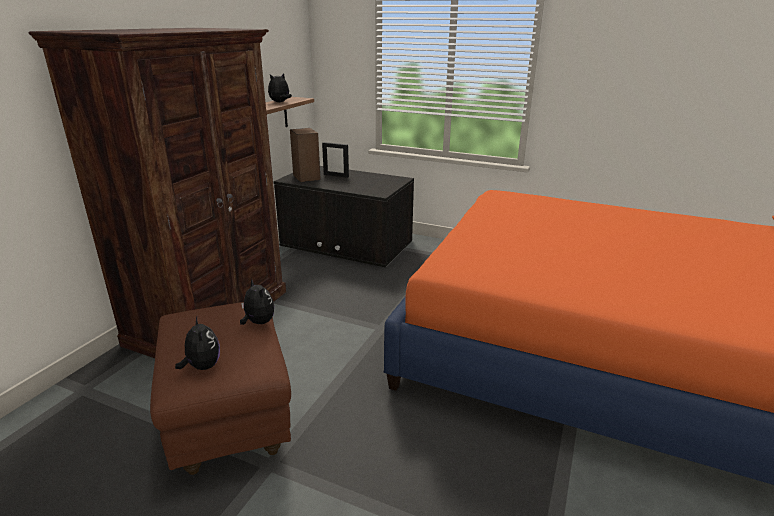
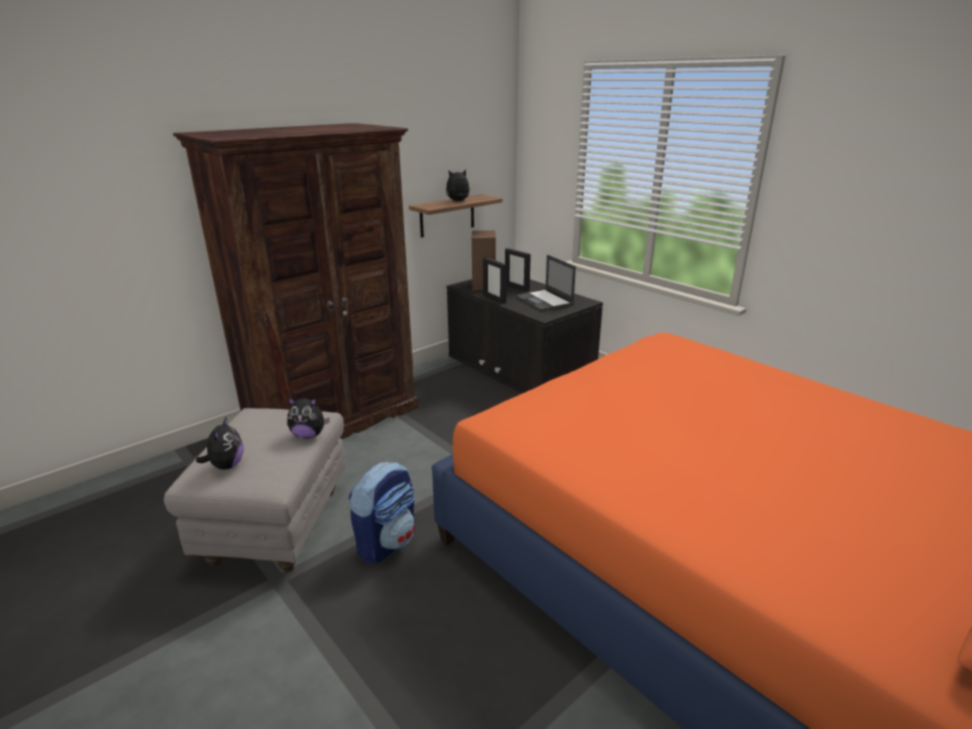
camera: 25 degrees right, 0 degrees up
brown ottoman [150,302,291,475] -> grey ottoman [164,408,346,572]
plush toy [240,279,274,325] -> plush toy turned 105 degrees clockwise [287,397,330,439]
none -> backpack [349,462,415,564]
none -> picture frame [483,257,507,304]
none -> laptop [515,255,576,312]

